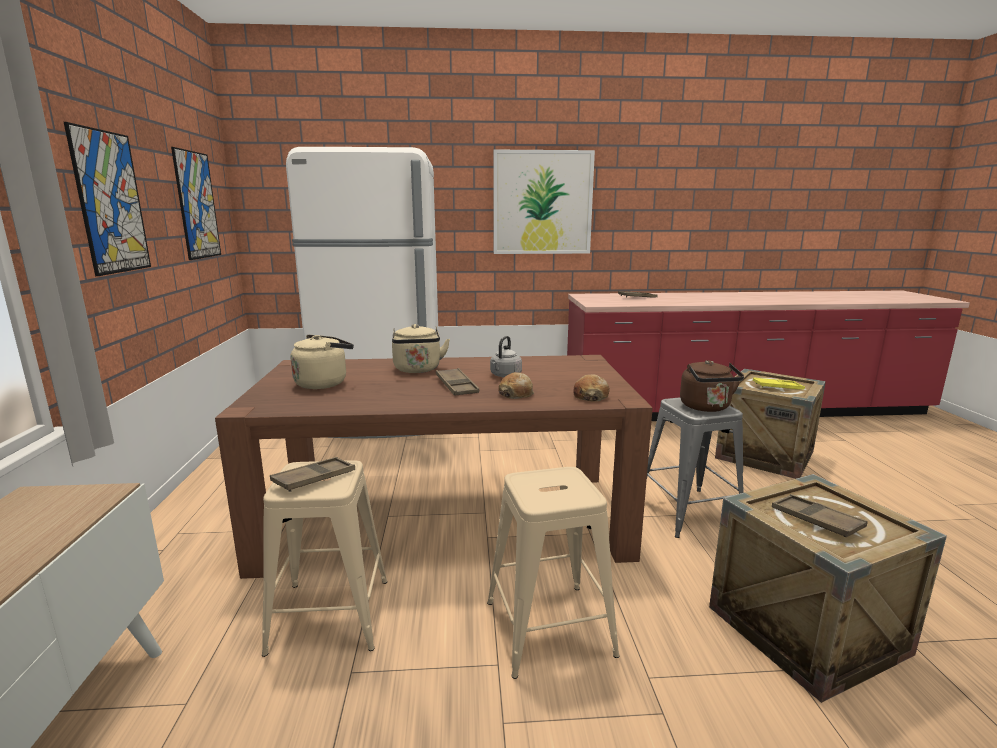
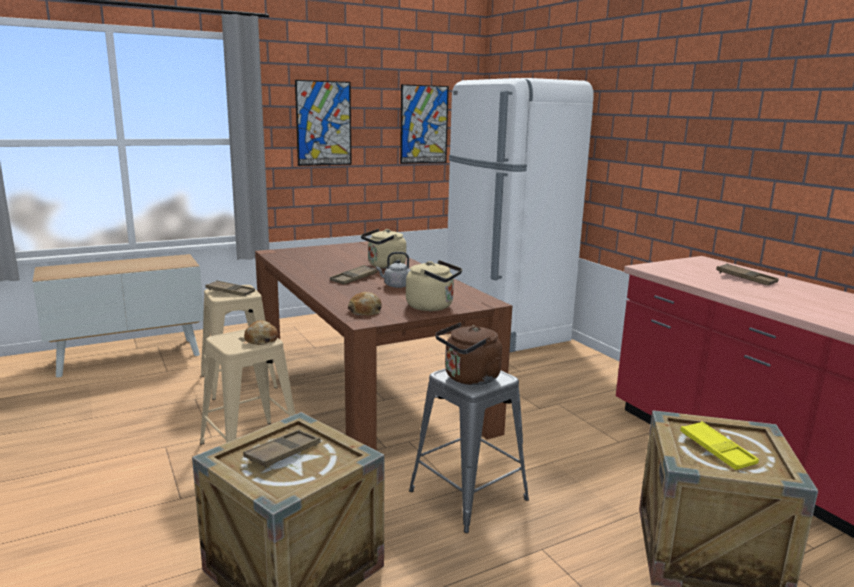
camera: 65 degrees right, 0 degrees up
beige kettle [291,335,354,389] -> beige kettle moved to [406,260,462,311]
picture [493,150,595,254] -> none
bread [499,372,534,399] -> bread moved to [244,320,278,345]

